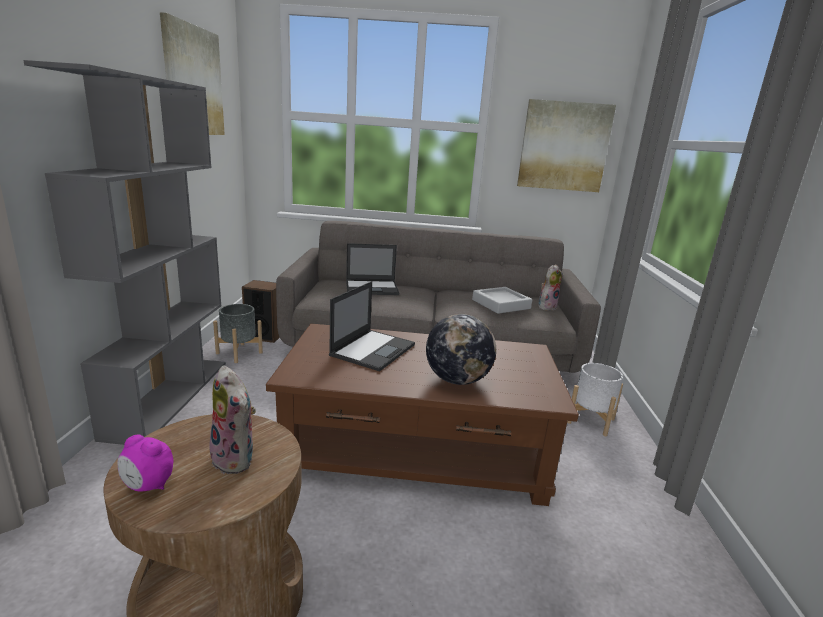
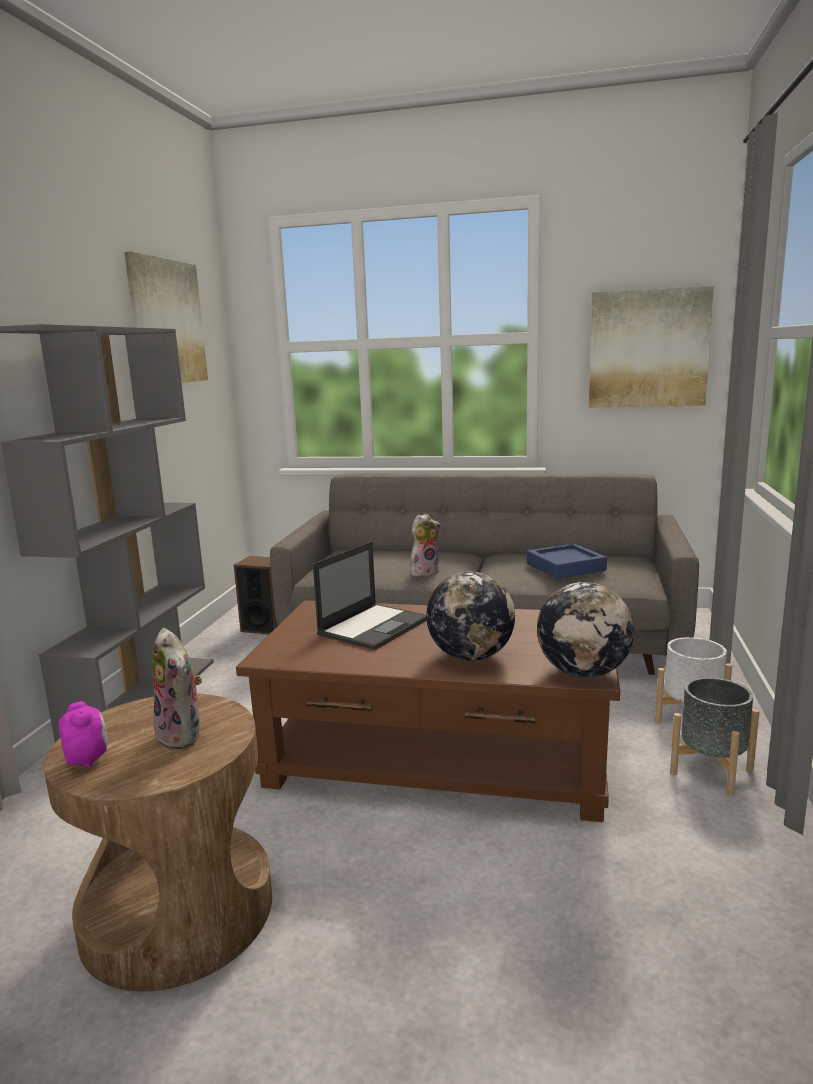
camera: 10 degrees right, 5 degrees down
alarm clock [117,434,173,491] -> alarm clock turned 150 degrees counterclockwise [59,701,107,769]
grey planter [213,304,263,363] -> grey planter moved to [670,677,760,797]
laptop [346,243,399,295] -> none
grey tray [472,287,532,314] -> blue tray [527,544,607,579]
plush toy [538,265,563,311] -> plush toy moved to [410,514,441,577]
none -> globe [537,582,634,678]

